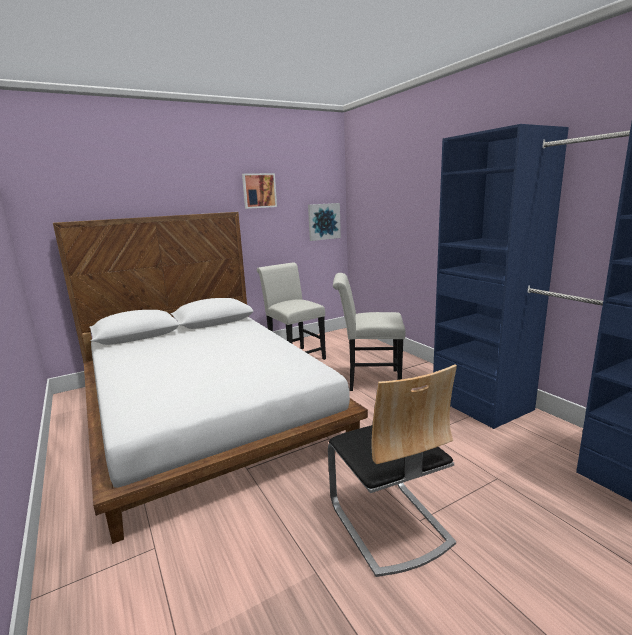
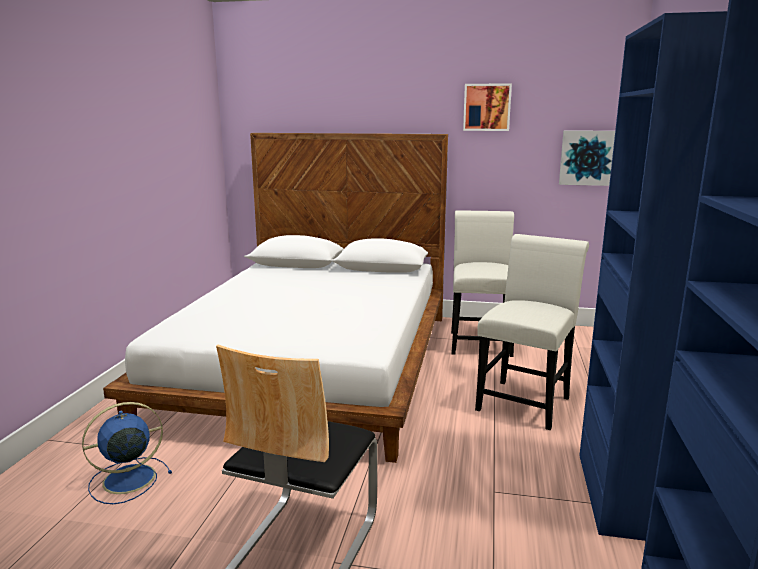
camera: 40 degrees right, 0 degrees up
white chair [333,273,406,391] -> white chair turned 75 degrees clockwise [475,234,589,430]
none -> blue fan [82,402,172,504]

